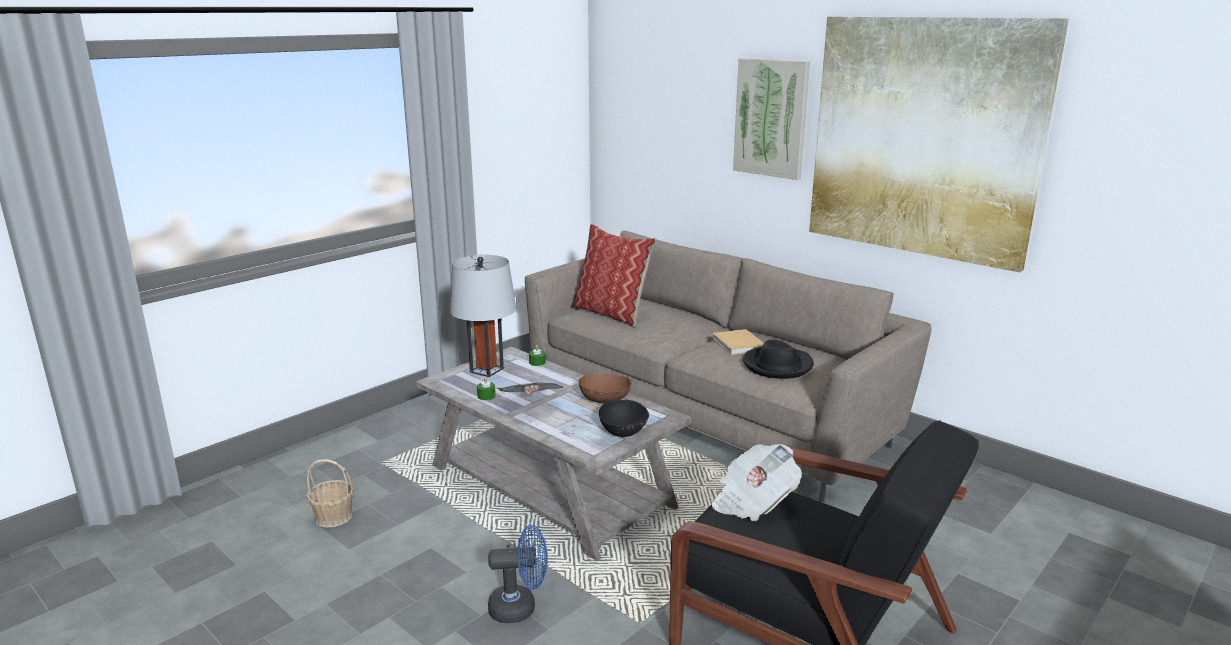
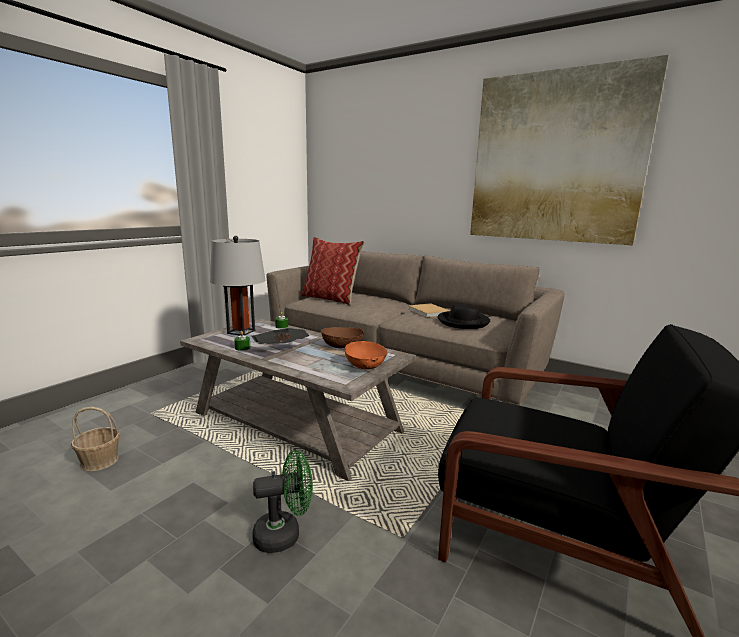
camera: 10 degrees left, 5 degrees down
blue fan [488,525,548,623] -> green fan [252,450,313,553]
black bowl [599,399,649,437] -> orange bowl [345,341,388,370]
newspaper [712,444,802,521] -> none
picture [733,58,810,180] -> none

